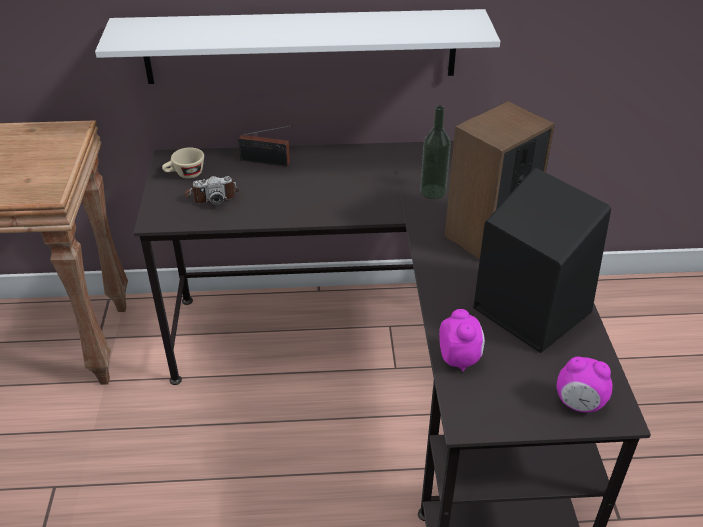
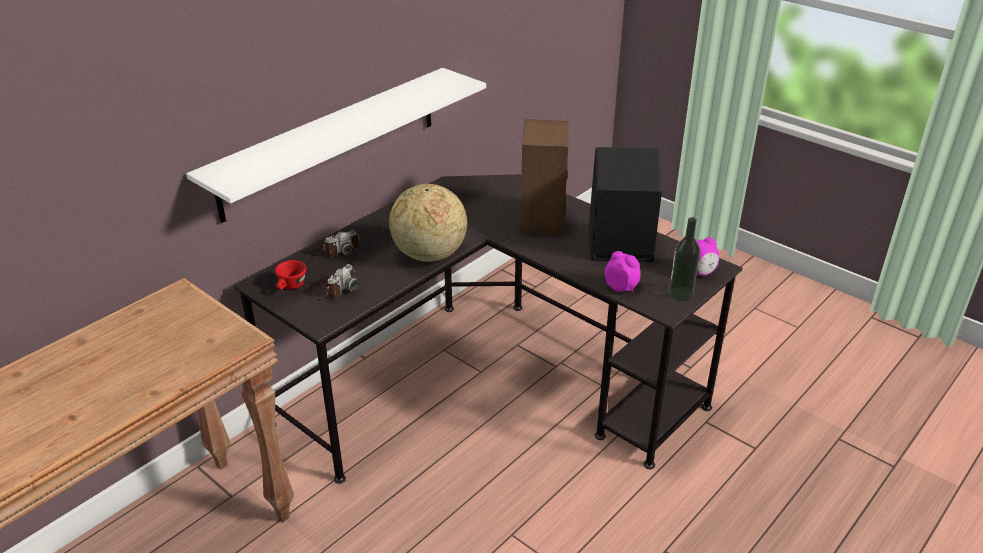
camera: 45 degrees left, 5 degrees down
beige cup [162,147,204,179] -> red cup [275,260,306,290]
radio [238,125,293,167] -> camera [314,230,361,257]
bottle [420,105,451,199] -> bottle moved to [669,217,700,301]
none -> globe [389,184,467,262]

